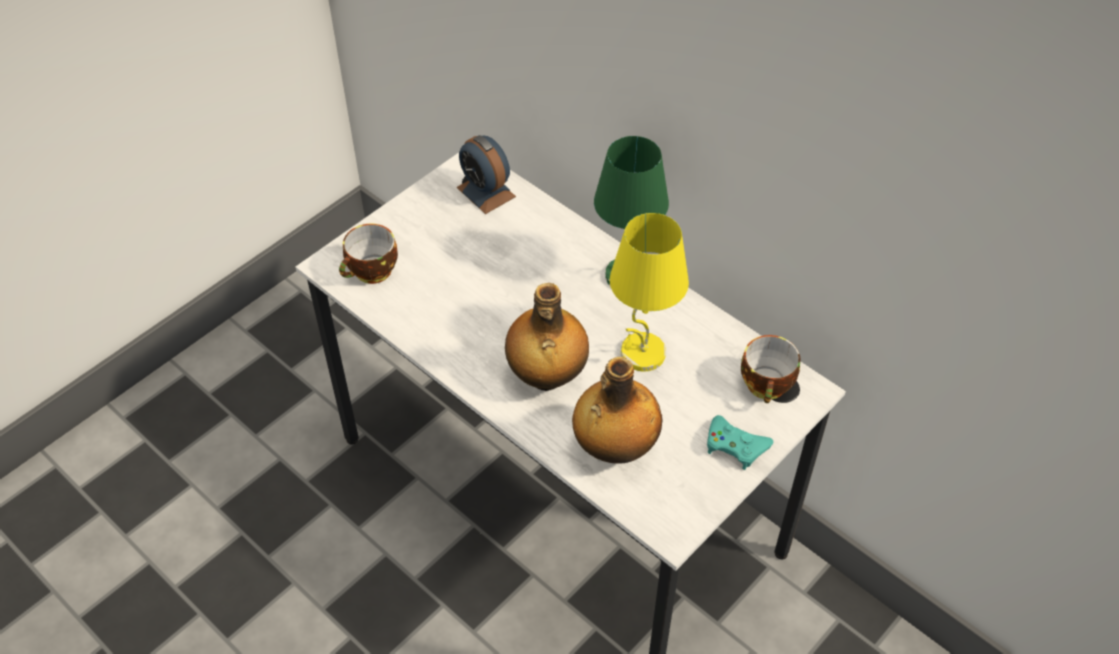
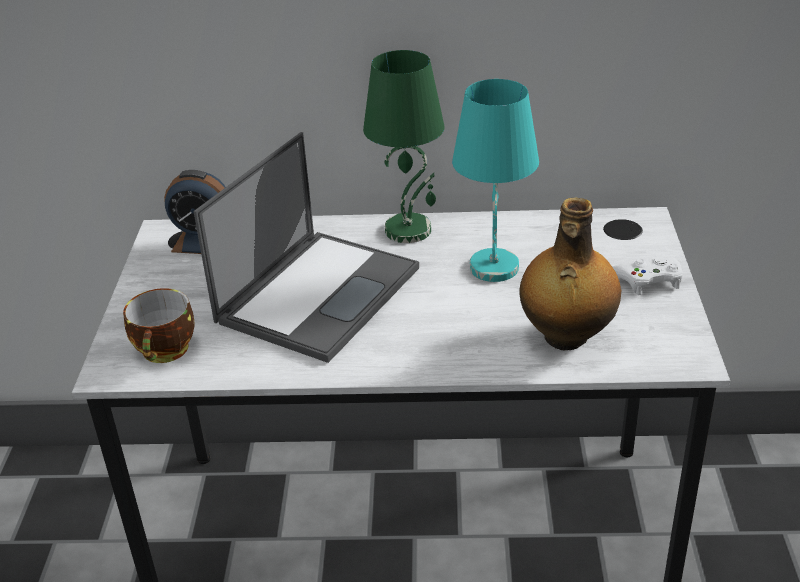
camera: 40 degrees left, 15 degrees down
bottle [505,283,589,391] -> none
yellow table lamp [610,213,689,371] -> turquoise table lamp [452,79,539,282]
turquoise game controller [707,415,774,470] -> white game controller [612,257,683,295]
cup [741,335,800,403] -> none
none -> laptop [193,132,419,363]

